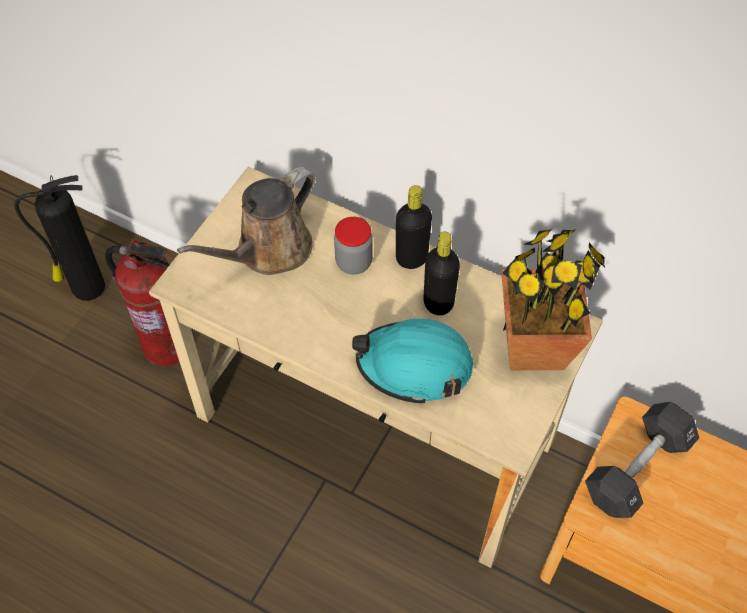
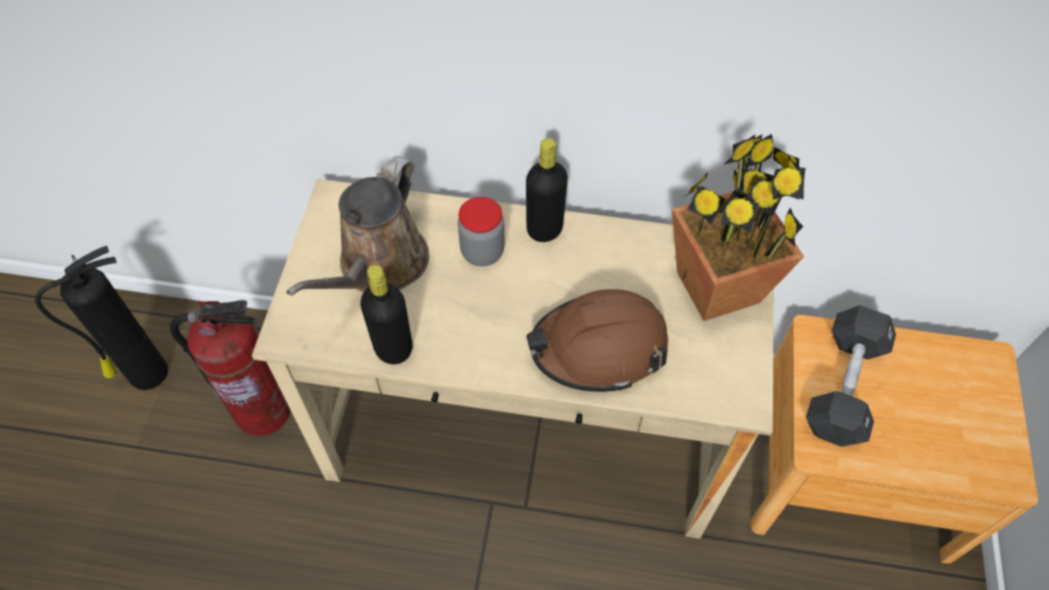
camera: 20 degrees left, 0 degrees up
turquoise hard hat [352,319,473,404] -> brown hard hat [526,289,668,392]
black bottle [423,232,460,315] -> black bottle moved to [360,265,412,364]

